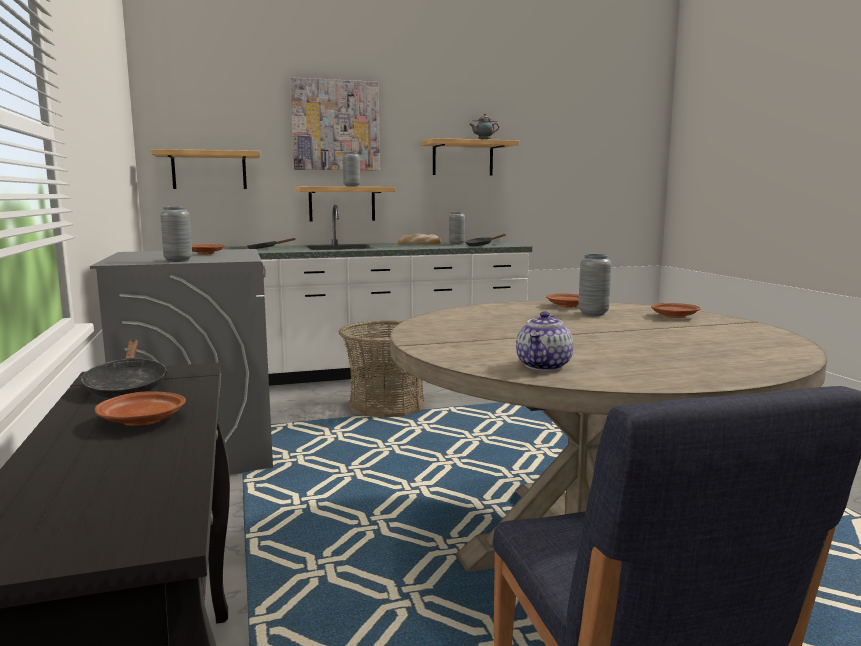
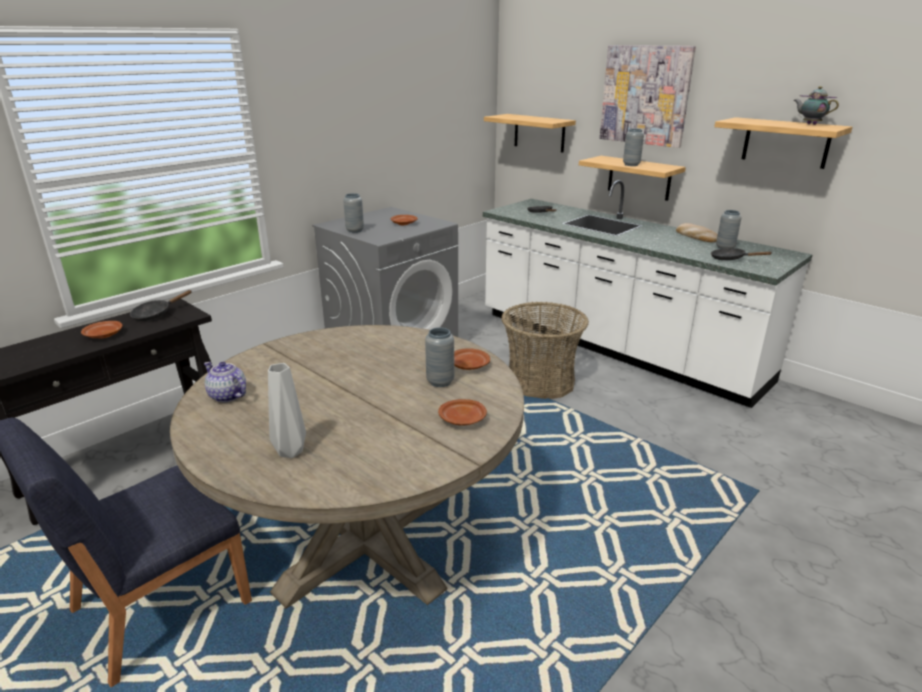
camera: 60 degrees right, 15 degrees up
teapot [516,311,573,371] -> teapot turned 45 degrees clockwise [204,362,246,403]
none -> grey vase [268,363,306,458]

